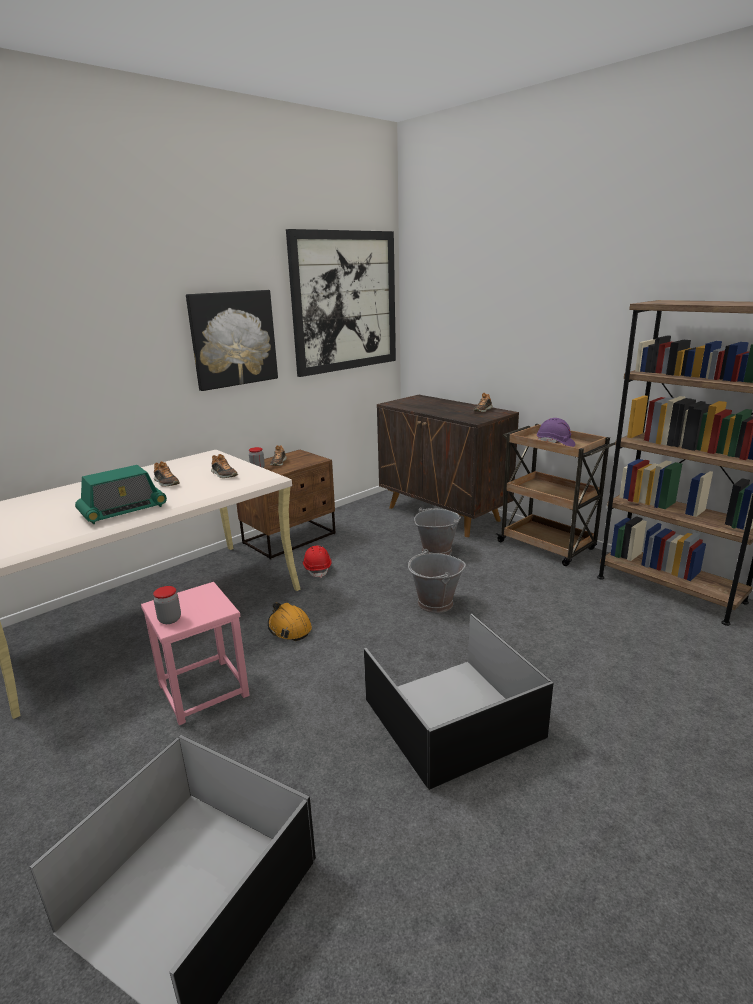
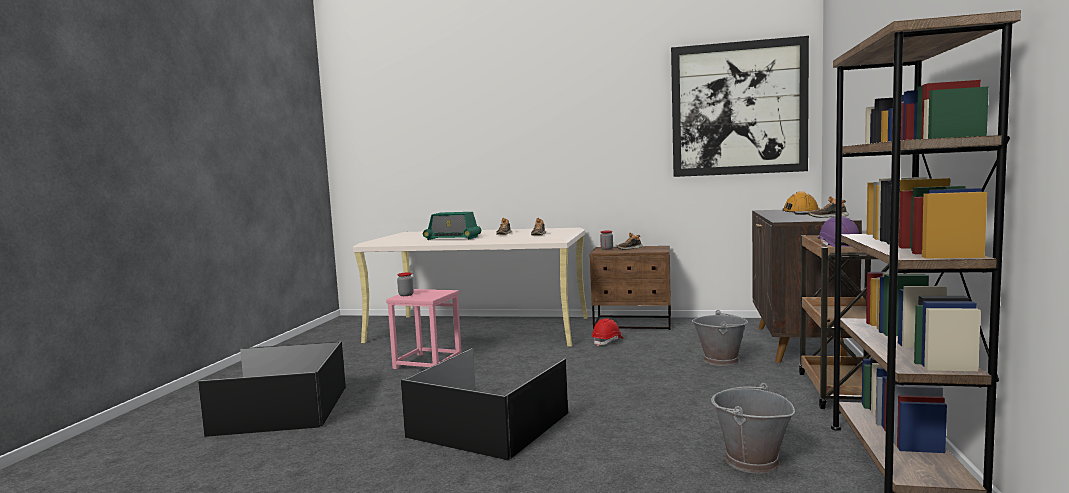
camera: 55 degrees right, 15 degrees down
picture [186,290,278,391] -> none
orange hard hat [268,603,312,641] -> orange hard hat moved to [782,191,820,215]
grey bucket [408,549,466,613] -> grey bucket moved to [711,383,795,474]

